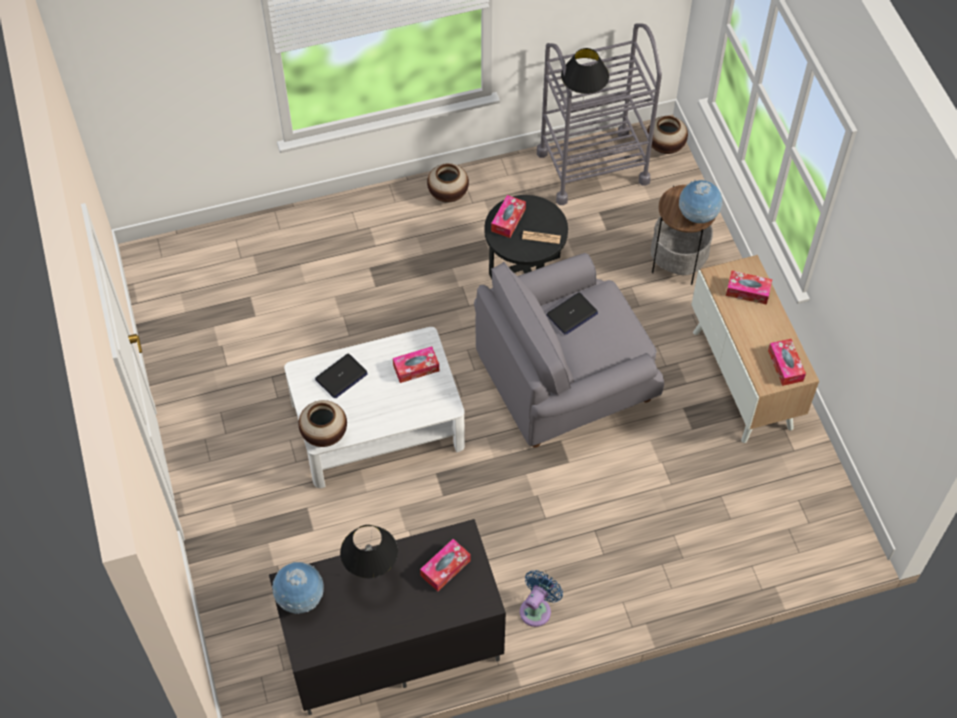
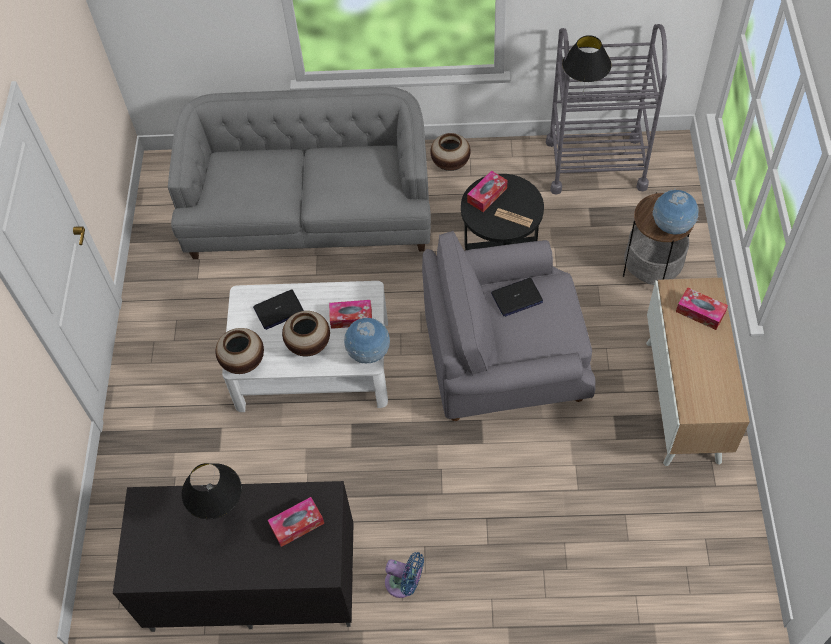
camera: 20 degrees right, 0 degrees up
globe [272,562,324,614] -> globe moved to [344,318,390,364]
blue fan [520,570,563,627] -> blue fan turned 60 degrees clockwise [385,552,424,598]
vase [647,116,688,154] -> vase moved to [282,311,330,356]
tissue box [768,339,806,386] -> none
none -> grey sofa [168,87,431,259]

